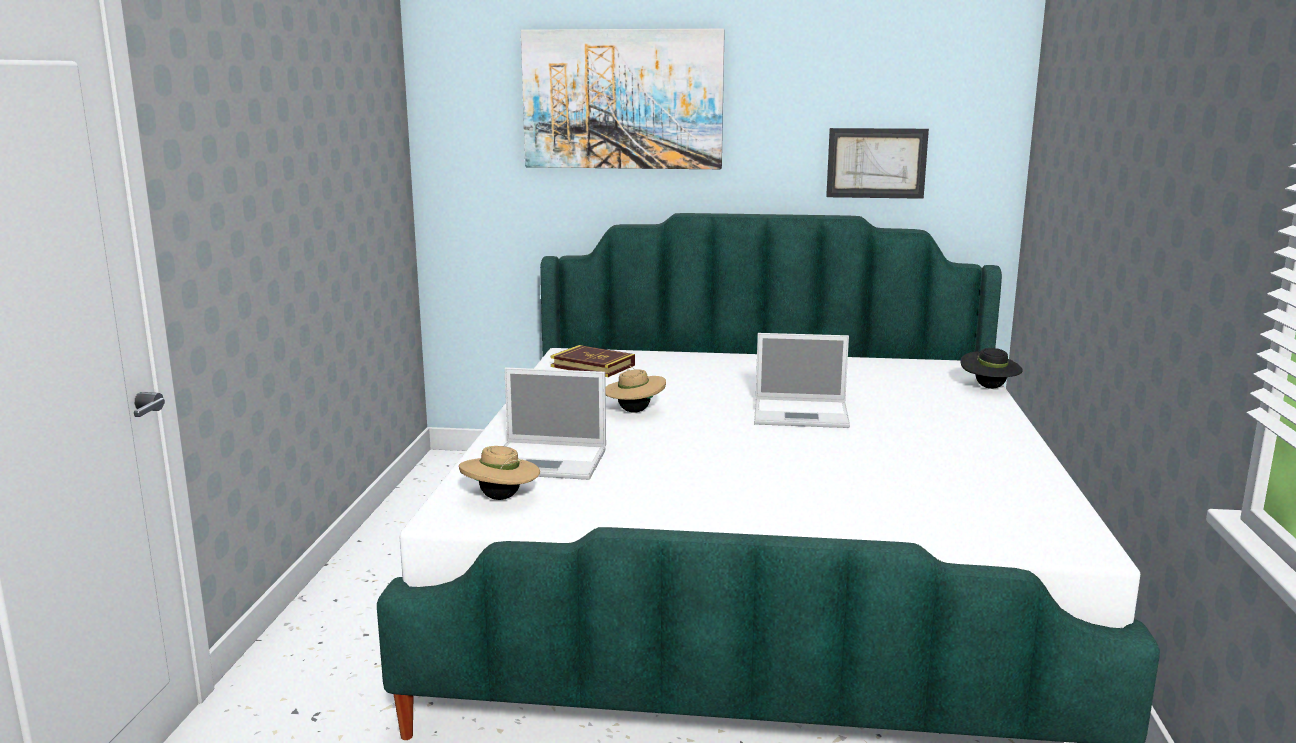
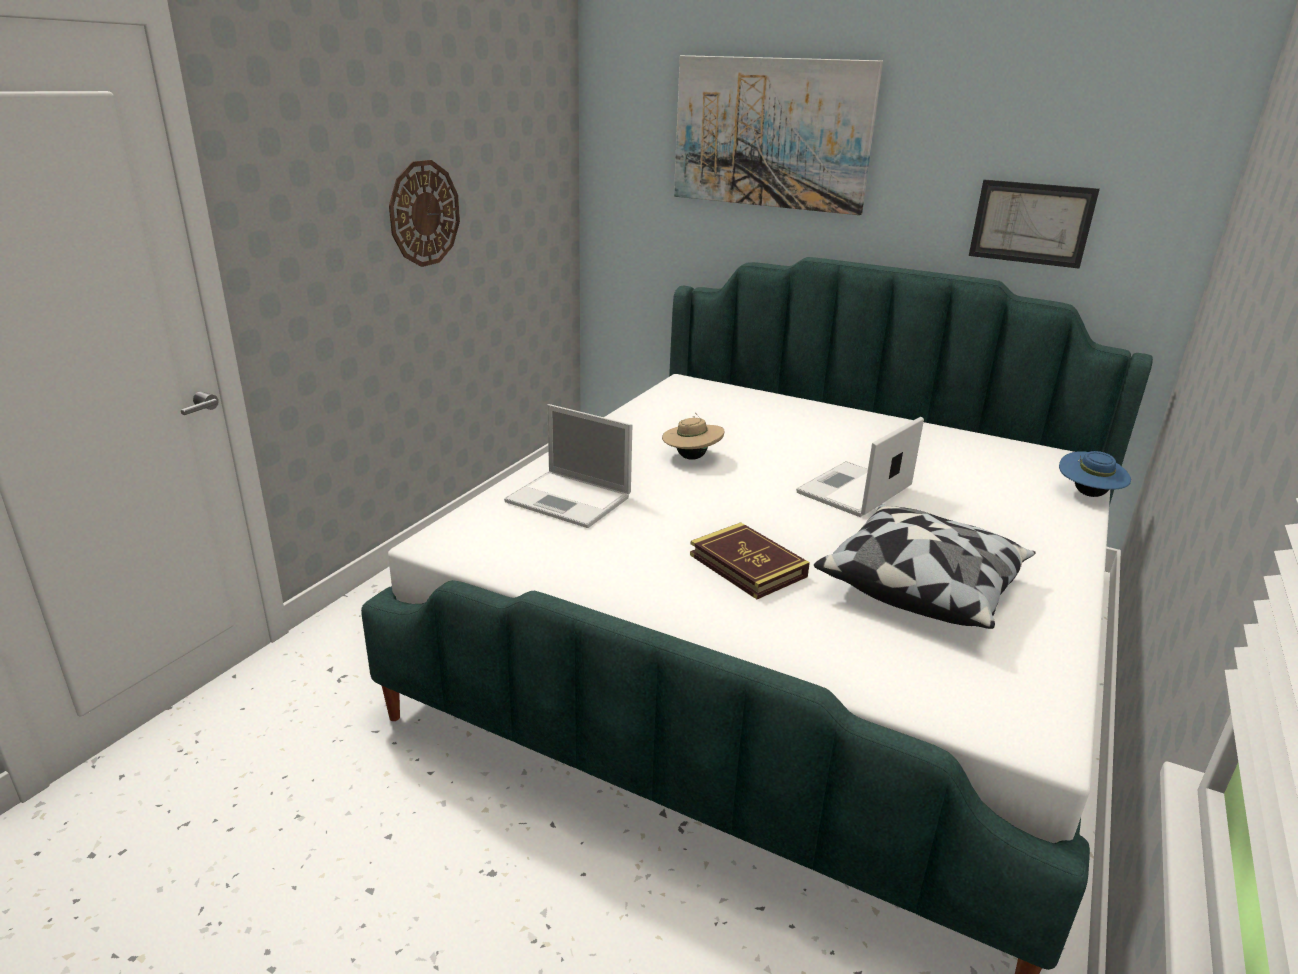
camera: 20 degrees right, 10 degrees up
beige hat [459,446,540,500] -> none
book [551,345,635,377] -> book moved to [690,522,810,599]
laptop [754,333,850,428] -> laptop turned 105 degrees clockwise [796,417,924,517]
black hat [961,348,1023,389] -> blue hat [1059,451,1131,497]
none -> wall clock [389,160,460,267]
none -> pillow [814,504,1036,629]

